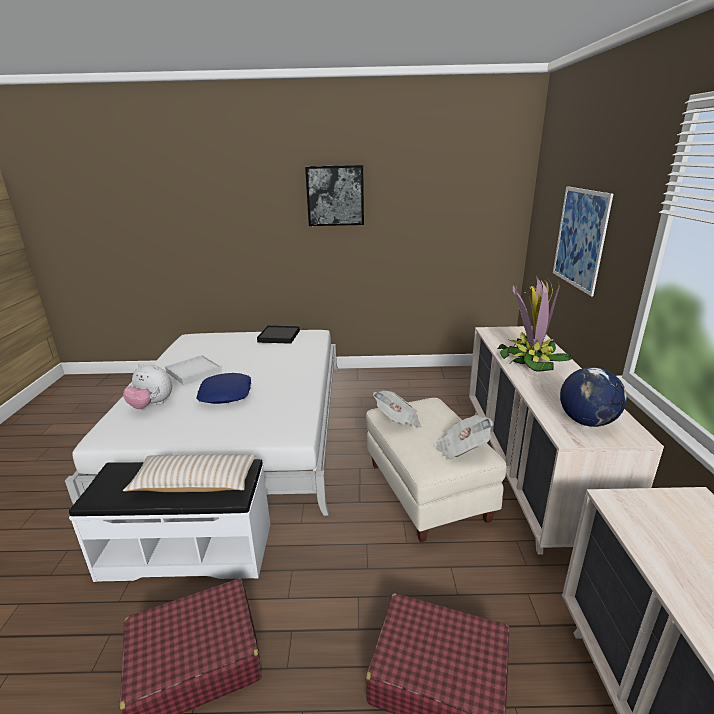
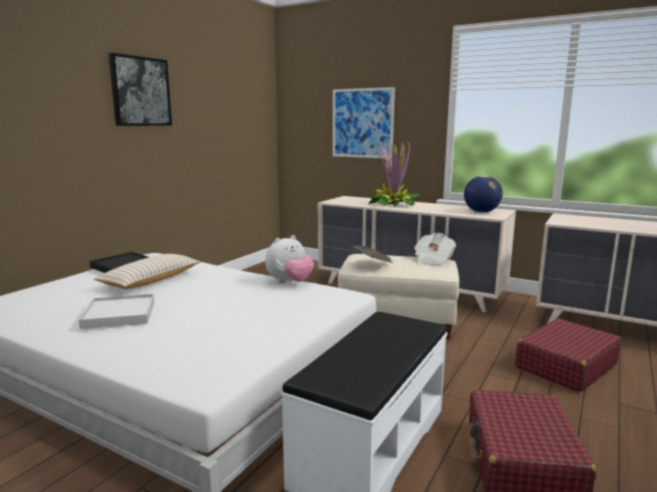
camera: 60 degrees left, 10 degrees down
plush toy [123,363,172,409] -> plush toy moved to [265,235,314,283]
beige pillow [123,454,256,492] -> beige pillow moved to [94,254,201,289]
blue pillow [196,373,251,404] -> none

